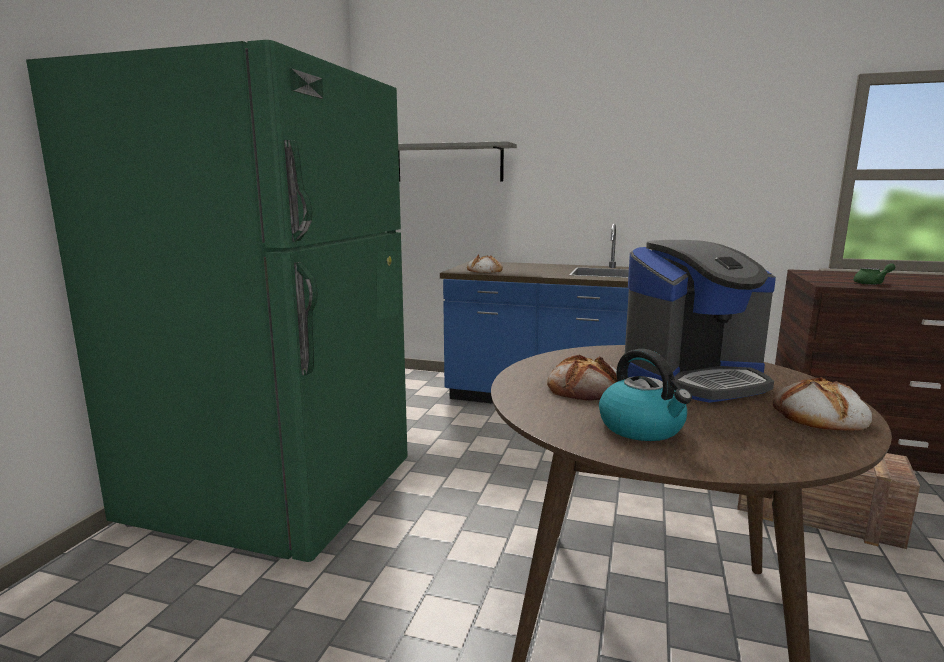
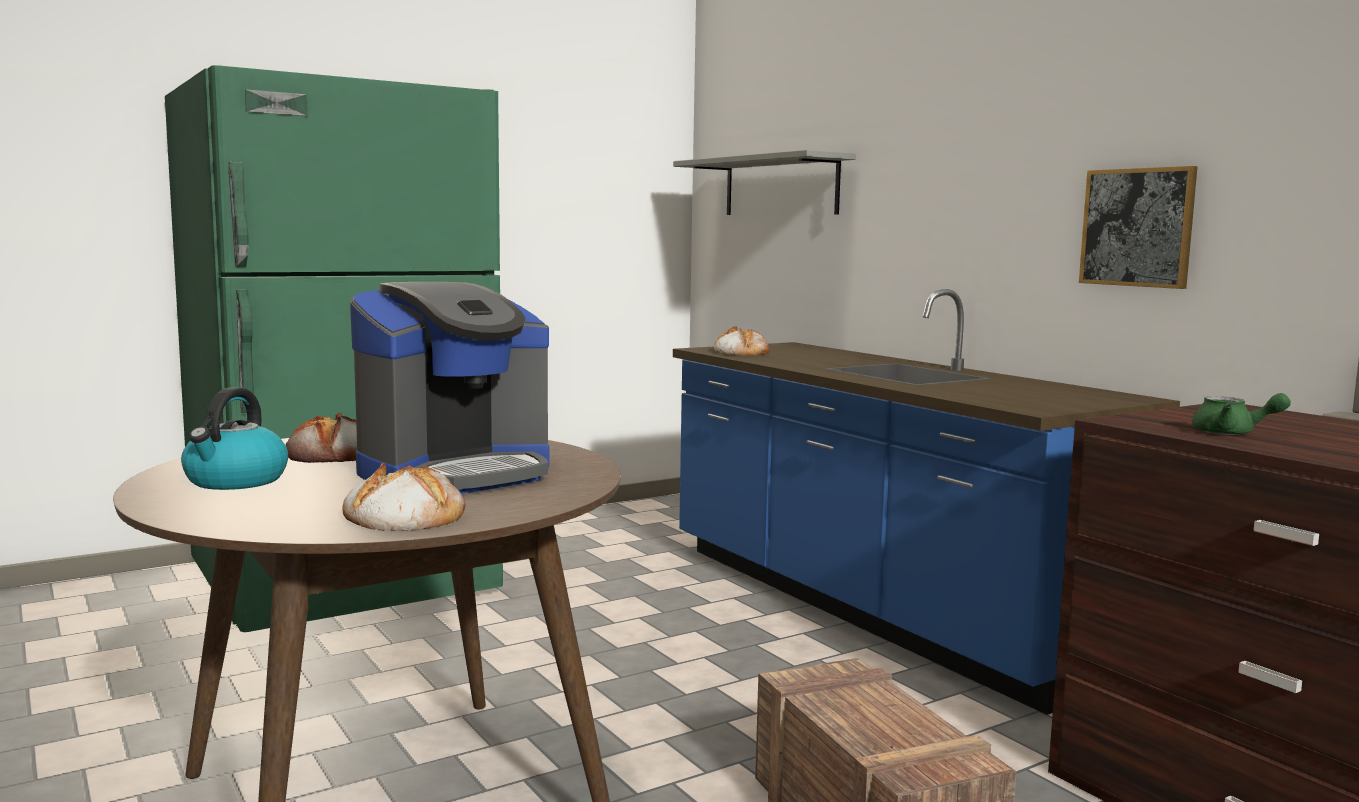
camera: 40 degrees right, 5 degrees down
coffee machine [625,240,776,403] -> coffee machine turned 60 degrees counterclockwise [350,282,550,494]
none -> picture [1079,166,1198,289]

